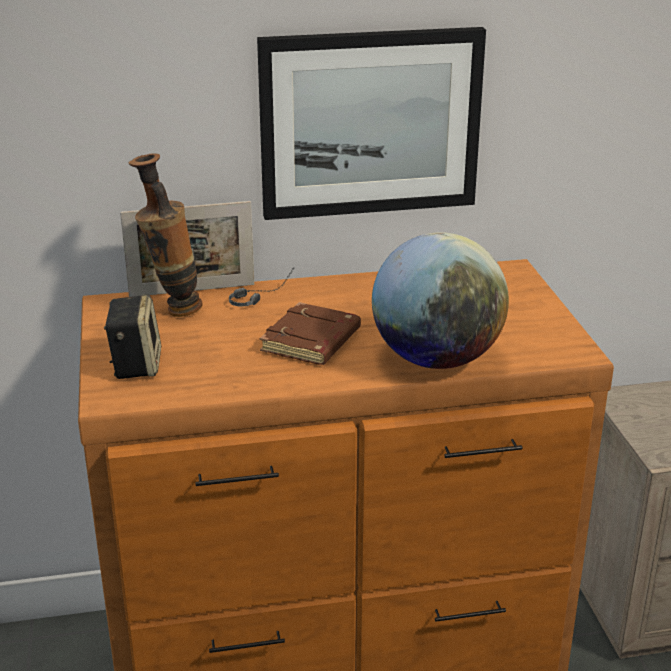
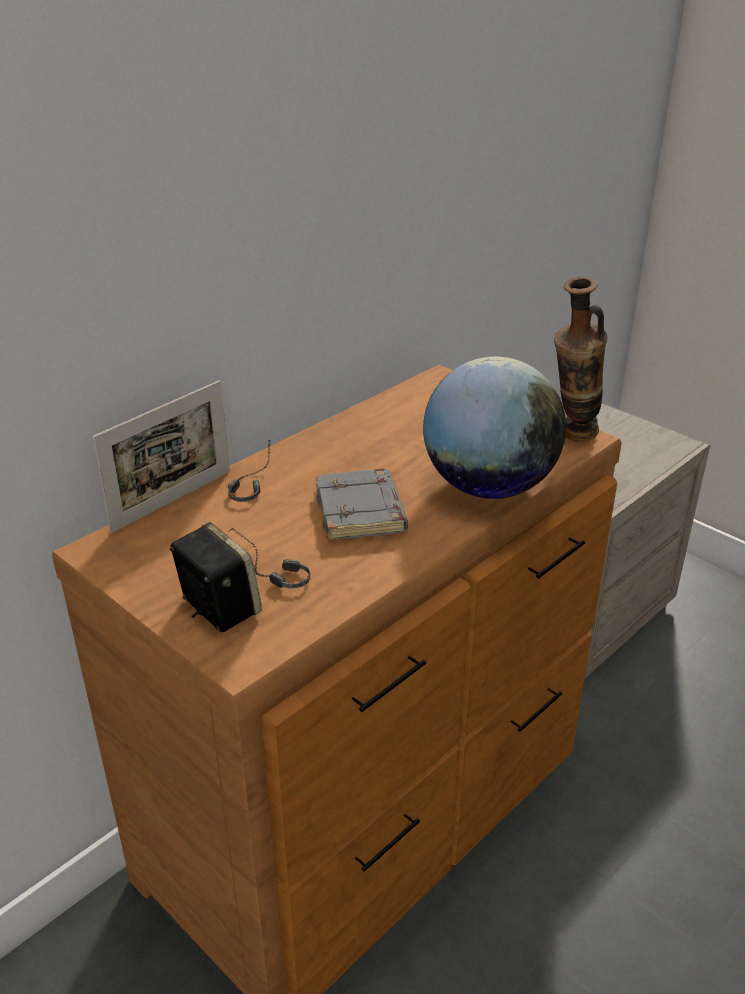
camera: 35 degrees left, 5 degrees up
vase [128,153,203,317] -> vase moved to [554,277,607,442]
picture [257,27,486,220] -> none
brown book [260,302,361,365] -> grey book [316,469,408,541]
none -> headphones [228,528,311,588]

